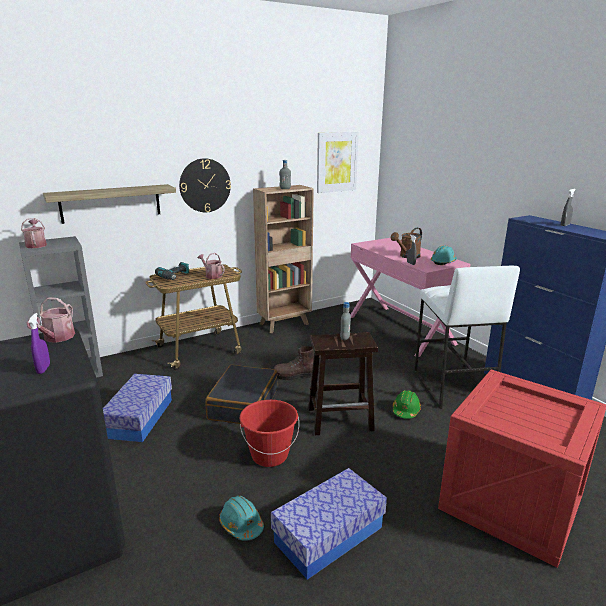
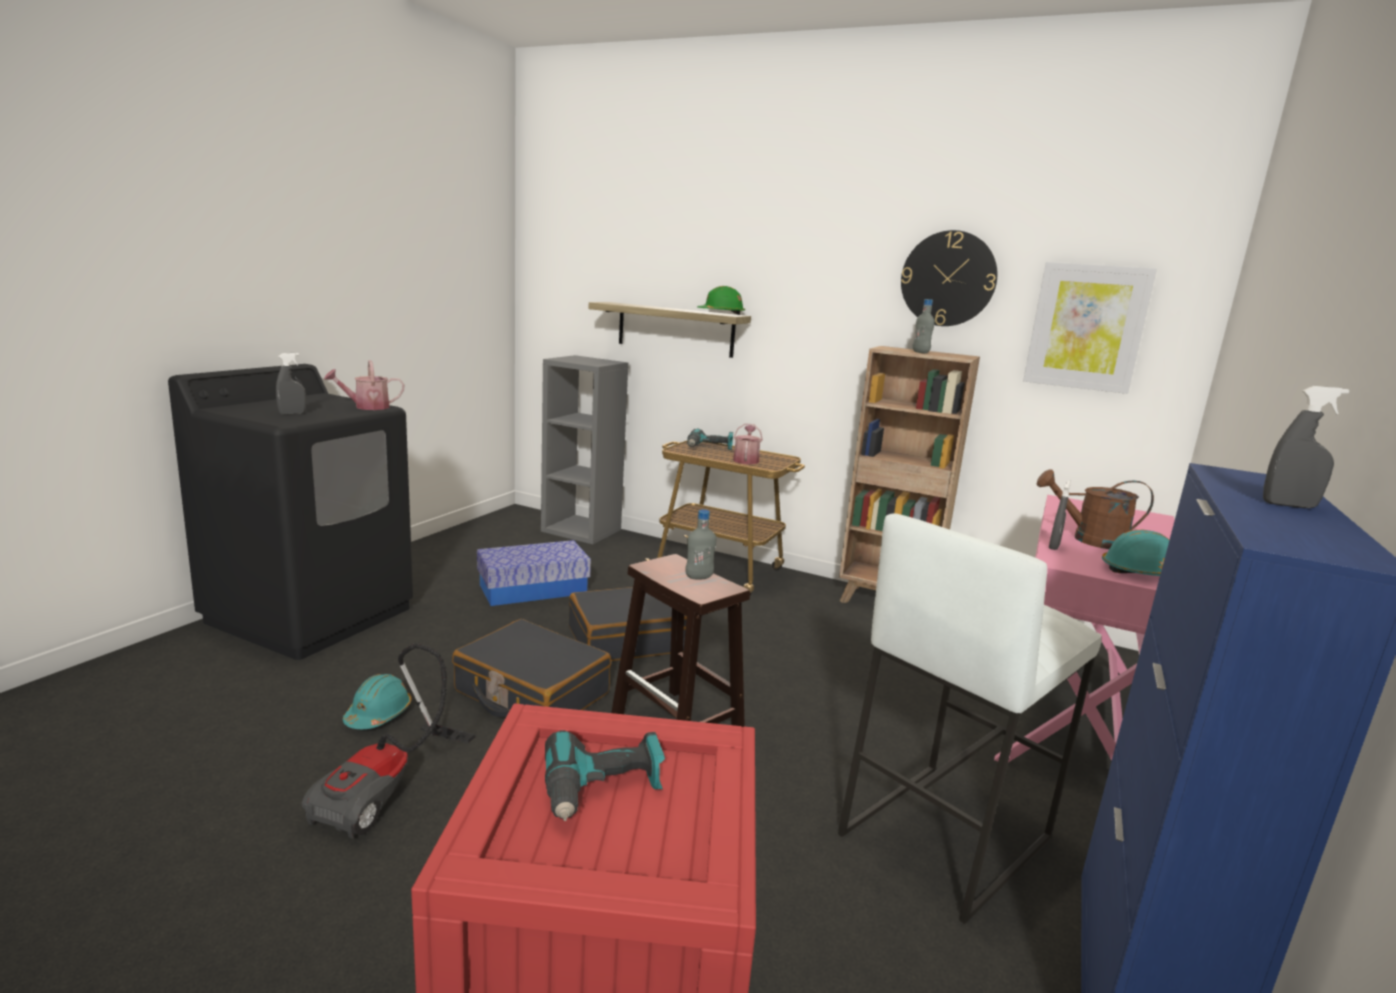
camera: 55 degrees right, 5 degrees down
watering can [21,218,47,248] -> none
purple spray bottle [28,313,50,374] -> grey spray bottle [276,353,306,415]
wall clock [179,158,231,212] -> wall clock moved to [901,230,997,326]
red bucket [240,400,299,467] -> black suitcase [452,619,611,717]
storage box [271,468,387,580] -> vacuum cleaner [302,643,475,839]
brown boot [273,346,314,380] -> none
green hard hat [393,390,421,419] -> green hard hat moved to [698,286,745,315]
none -> power drill [545,730,665,821]

